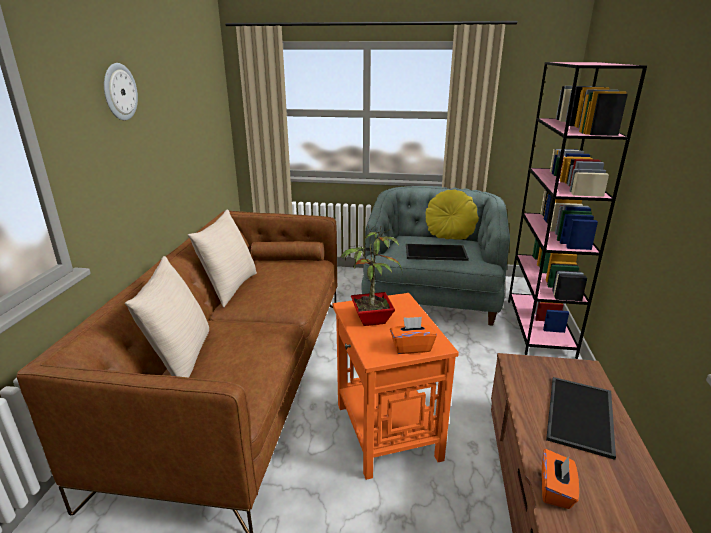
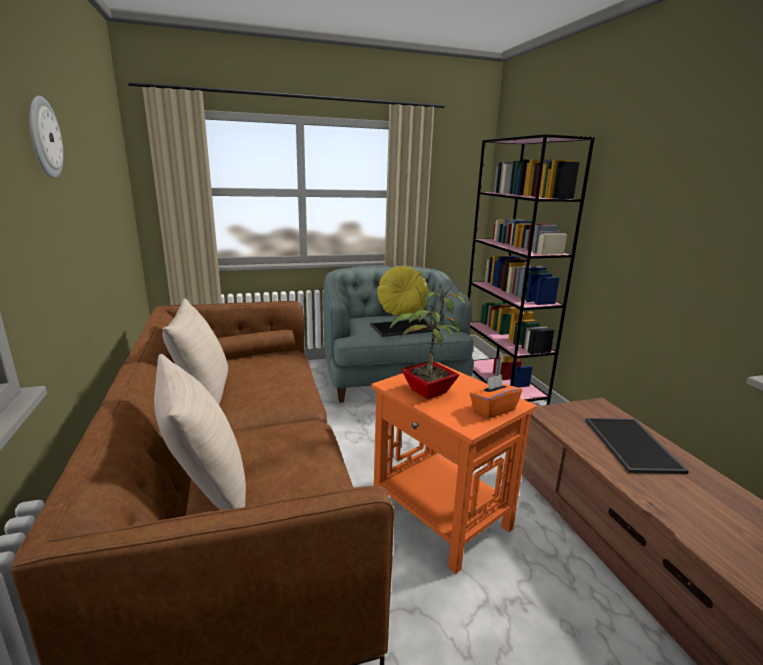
camera: 25 degrees left, 5 degrees down
orange tissue box [542,449,579,509] -> none

